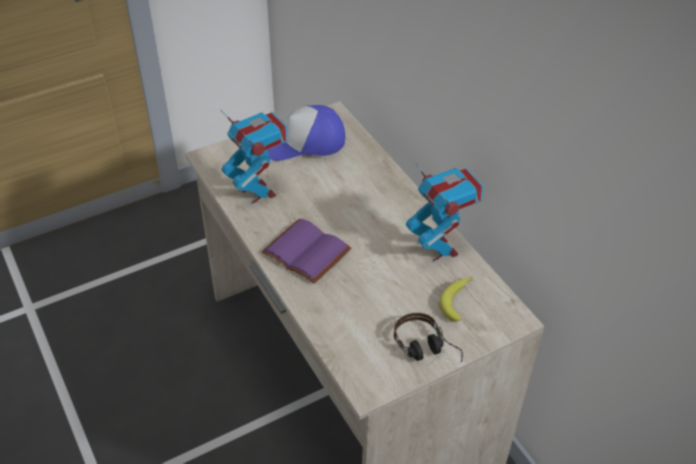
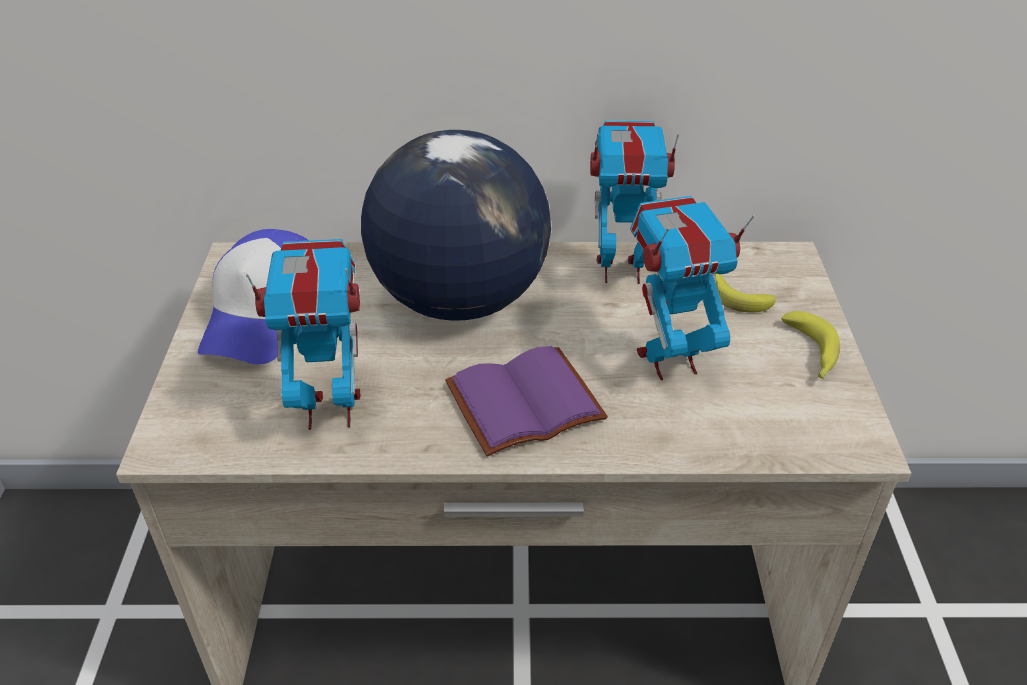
camera: 60 degrees left, 5 degrees down
headphones [394,313,463,362] -> banana [781,311,840,379]
none -> globe [361,130,551,321]
none -> toy robot [630,196,755,380]

